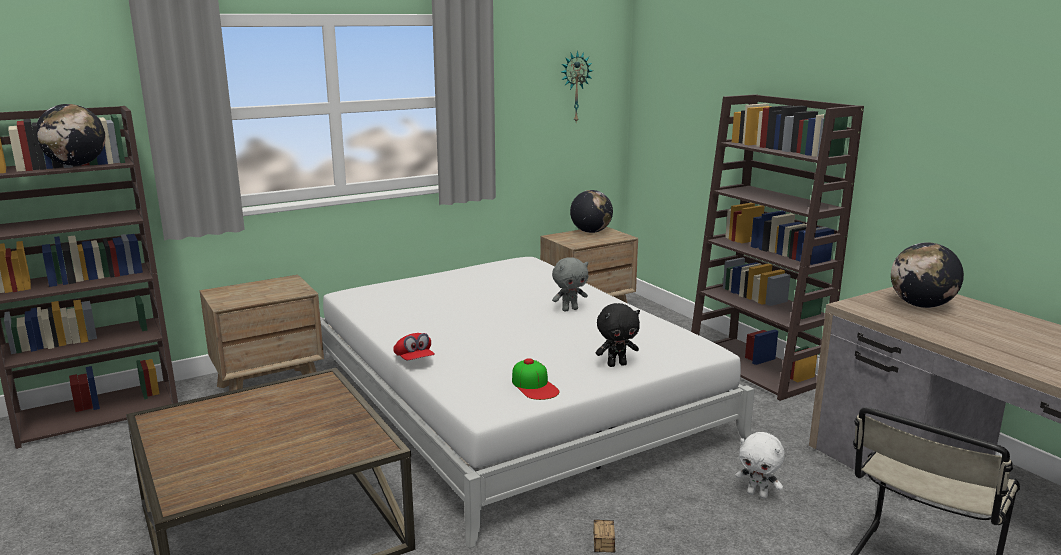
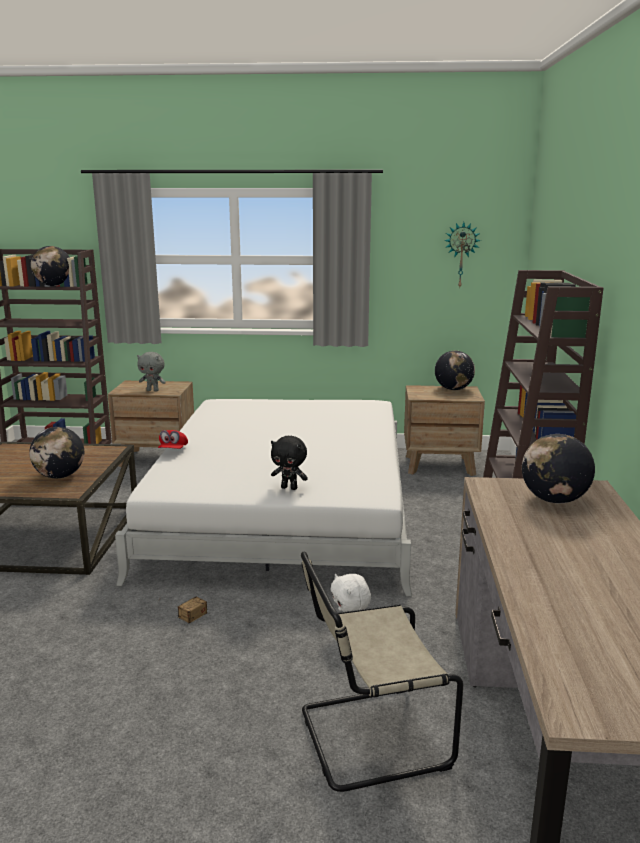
camera: 35 degrees right, 0 degrees up
cap [512,358,559,400] -> none
grey plush toy [552,257,588,311] -> grey plush toy moved to [137,352,166,391]
none -> globe [29,427,84,478]

